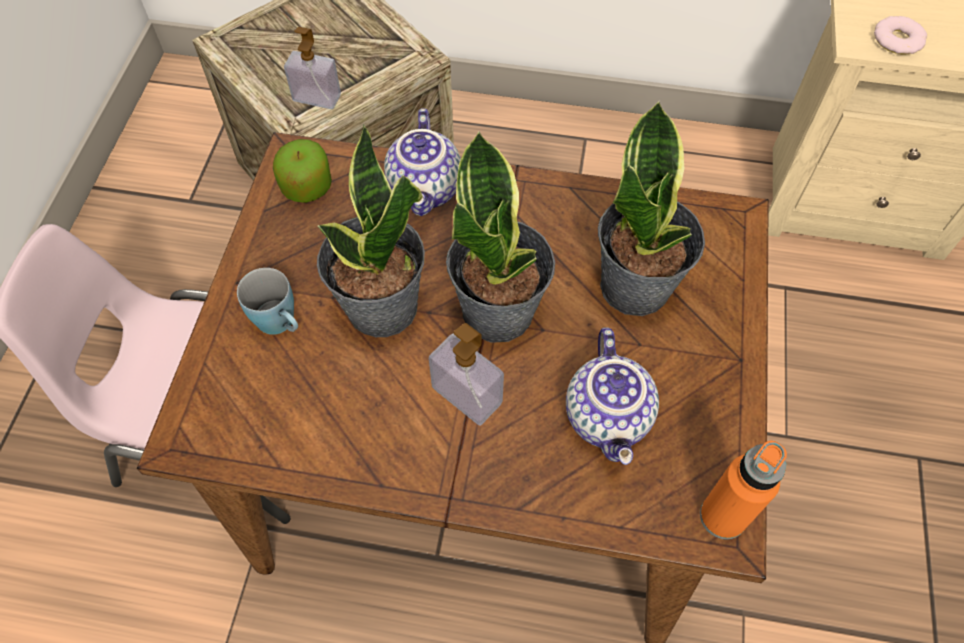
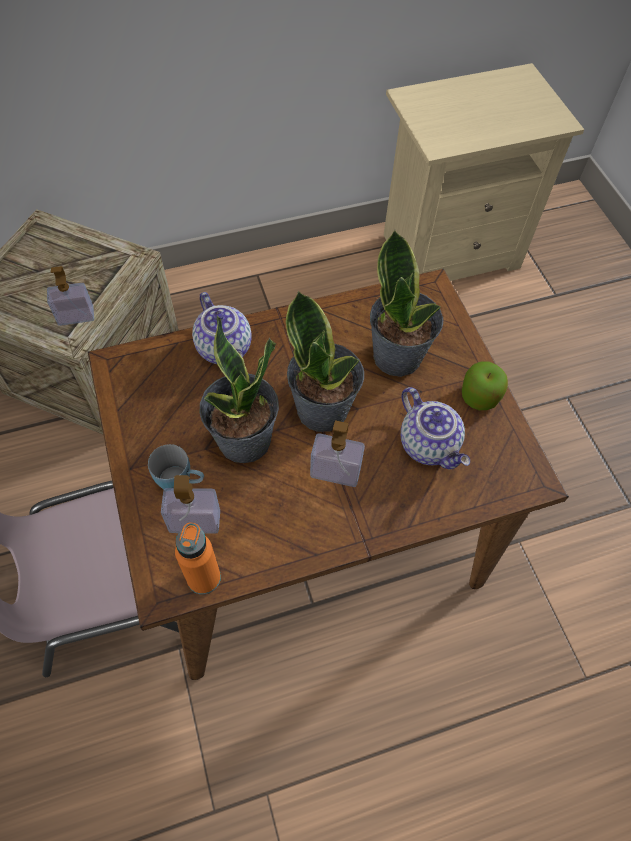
camera: 30 degrees left, 0 degrees up
apple [273,139,332,203] -> apple moved to [462,362,508,410]
orange bottle [700,441,787,539] -> orange bottle moved to [175,523,221,595]
donut [874,16,927,54] -> none
none -> soap dispenser [161,475,220,534]

